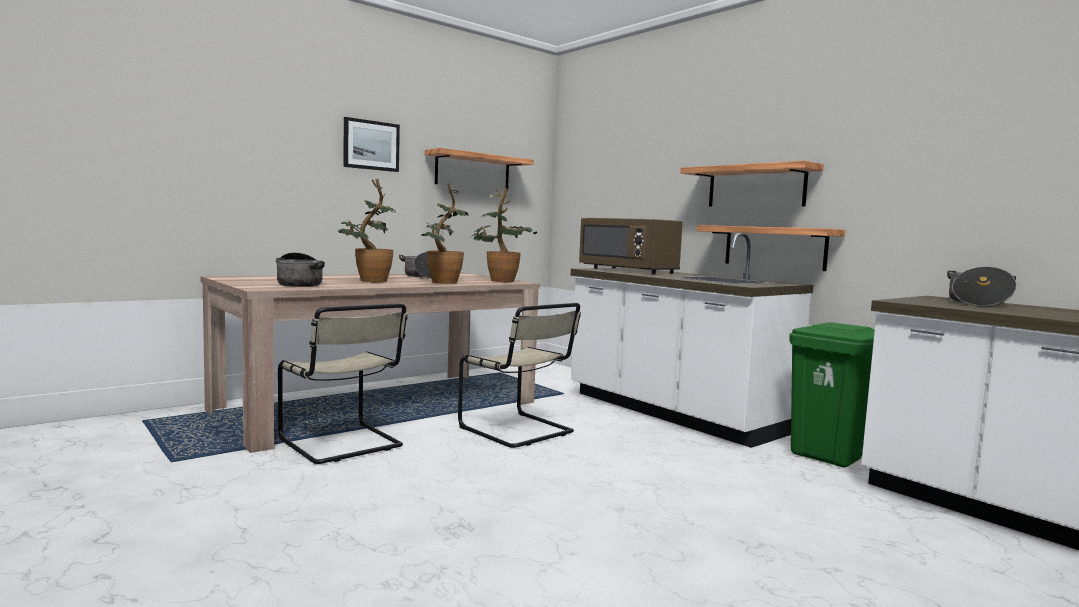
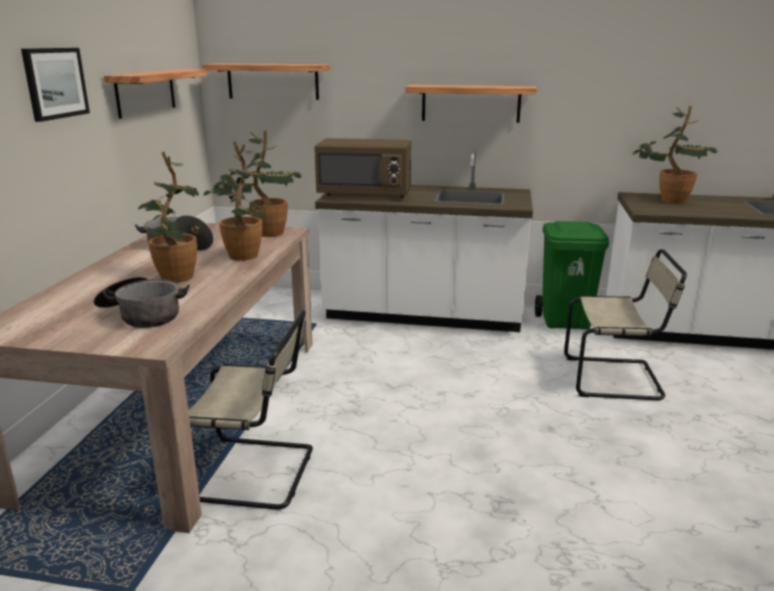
camera: 40 degrees left, 15 degrees up
beige chair [458,303,581,448] -> beige chair moved to [564,249,687,400]
shelf [697,225,846,271] -> shelf moved to [203,63,330,100]
cooking pot [947,267,1017,306] -> potted plant [633,106,718,204]

